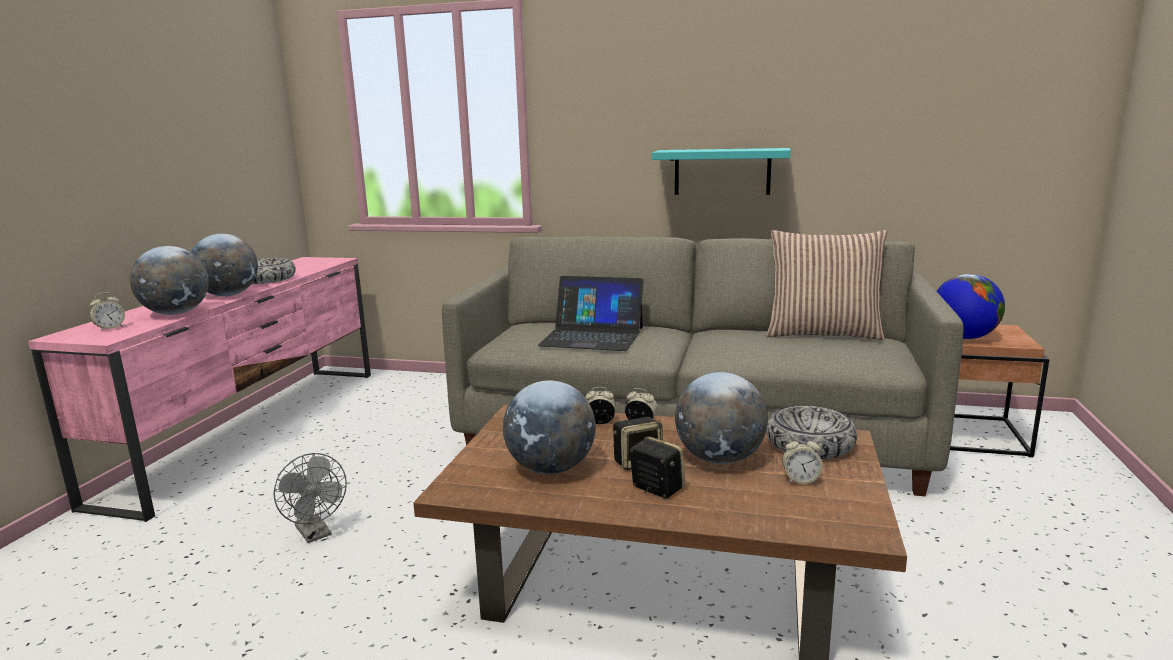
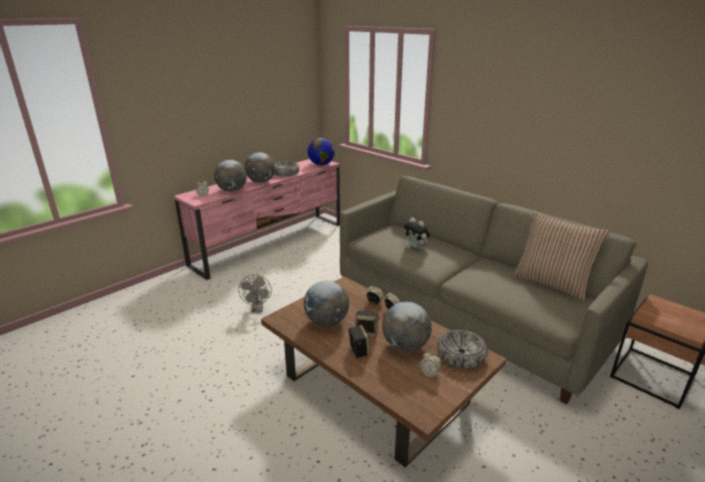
camera: 30 degrees right, 10 degrees up
laptop [538,276,643,351] -> plush toy [404,217,430,248]
turquoise shelf [652,148,791,195] -> none
globe [937,274,1005,339] -> globe moved to [308,138,335,165]

